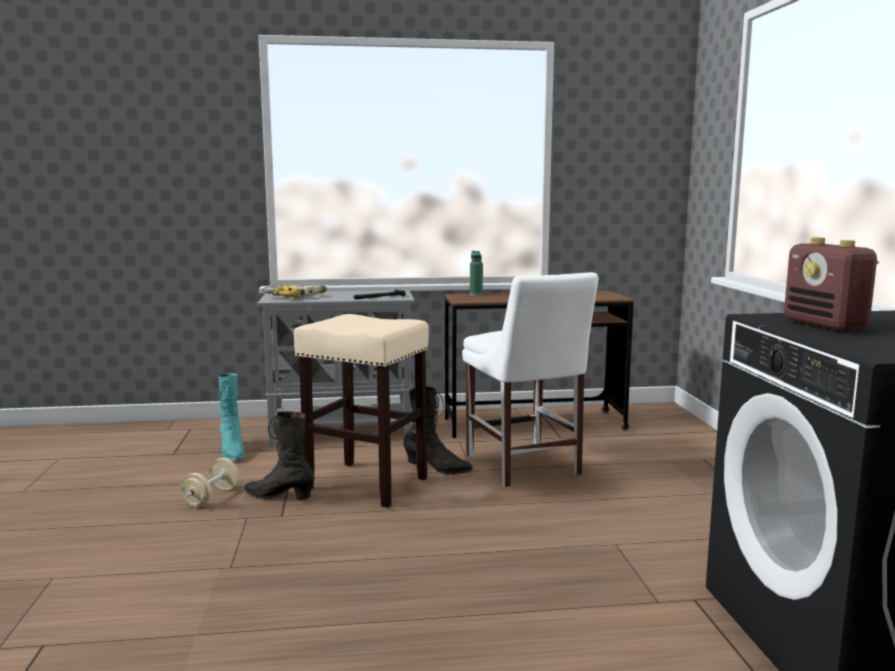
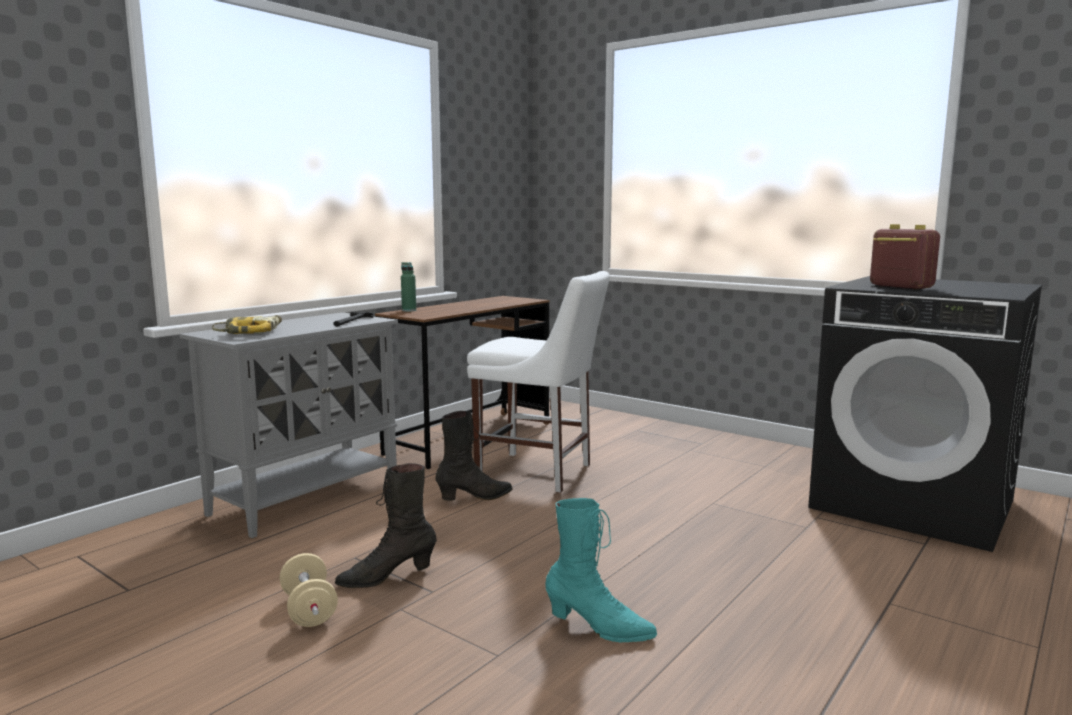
camera: 45 degrees left, 0 degrees up
turquoise boot [218,373,245,461] -> turquoise boot moved to [545,498,657,642]
beige stool [294,314,429,508] -> none
radio [784,238,879,332] -> radio turned 150 degrees counterclockwise [870,224,940,289]

